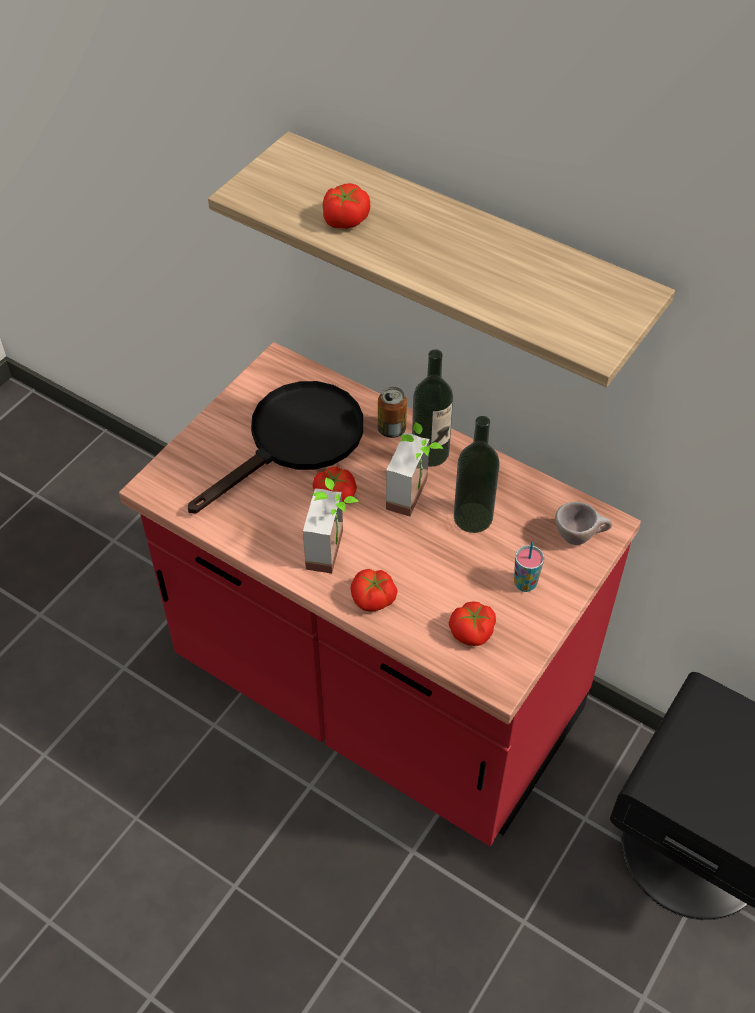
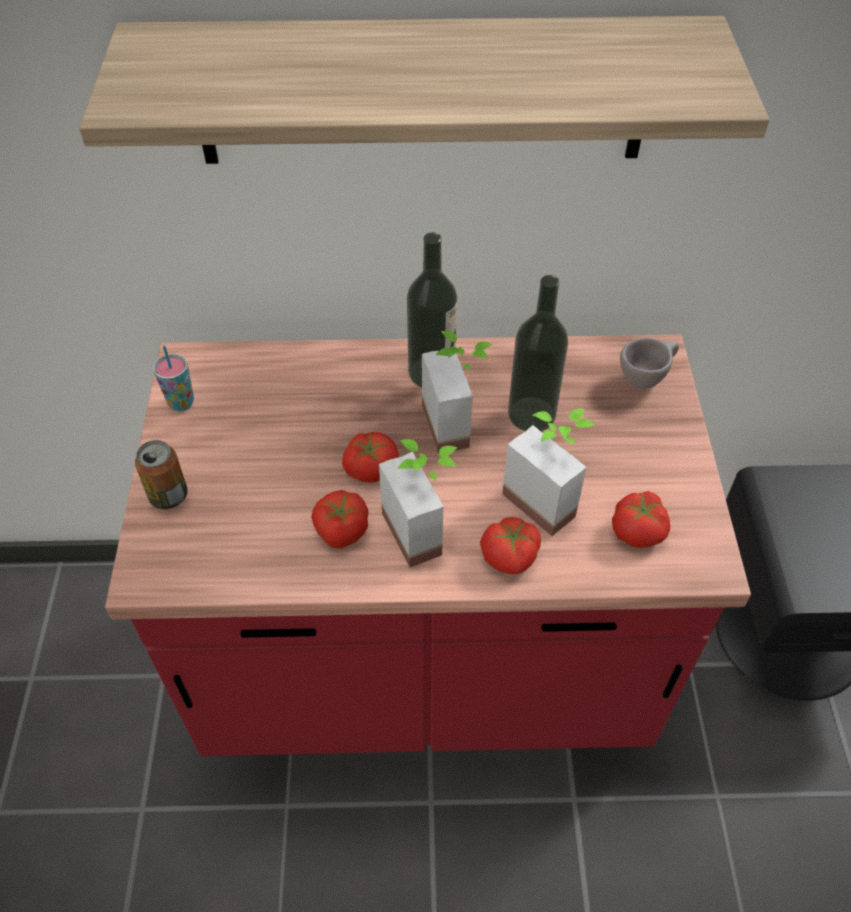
camera: 35 degrees left, 0 degrees up
black frying pan [188,381,363,513] -> none
tomato [322,183,370,229] -> tomato moved to [311,490,369,549]
can [378,387,407,438] -> can moved to [135,440,188,509]
cup [514,542,544,592] -> cup moved to [153,345,194,411]
none -> potted plant [502,408,596,536]

